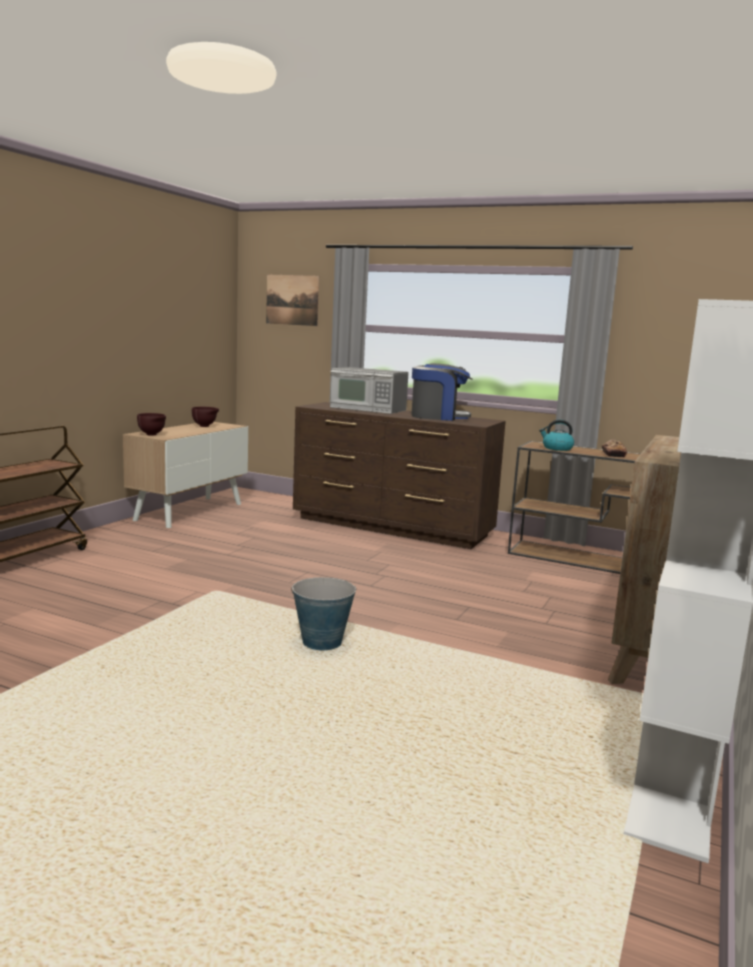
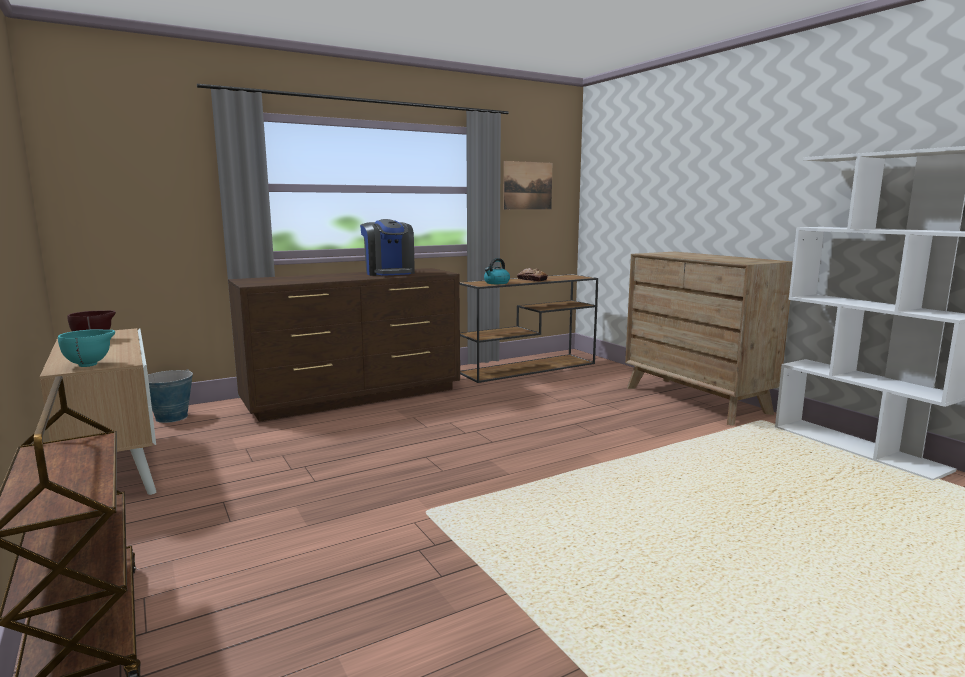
camera: 55 degrees left, 0 degrees up
brown bowl [137,413,166,436] -> turquoise bowl [58,329,115,367]
picture [266,275,319,326] -> picture moved to [503,161,552,210]
bucket [291,577,356,650] -> bucket moved to [148,369,193,423]
microwave [330,367,409,414] -> none
coffee machine [411,363,473,421] -> coffee machine turned 120 degrees clockwise [360,219,415,276]

